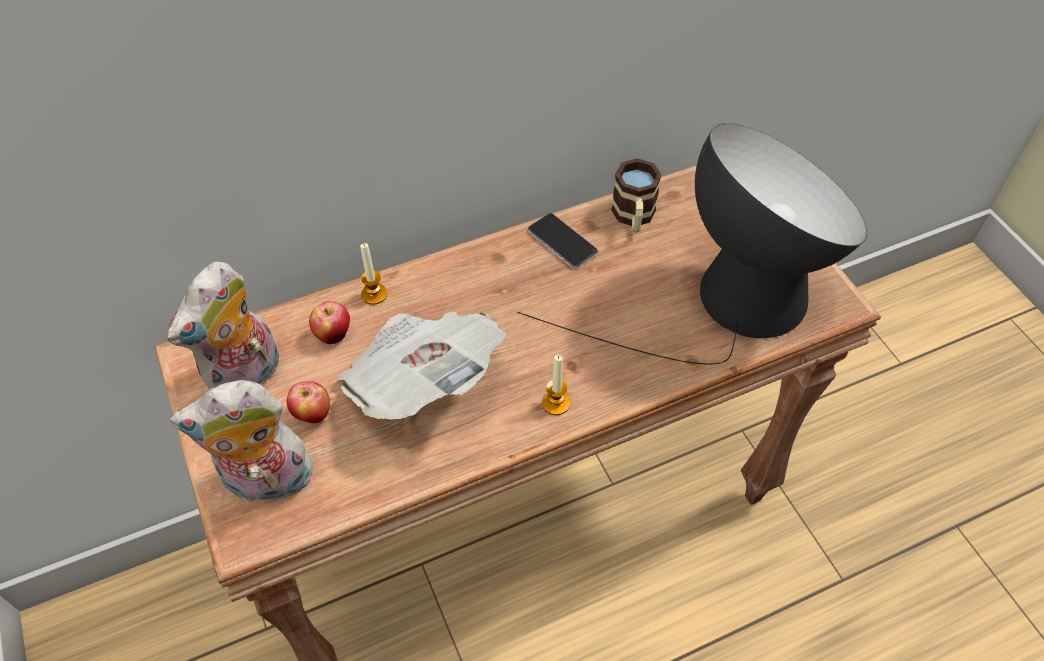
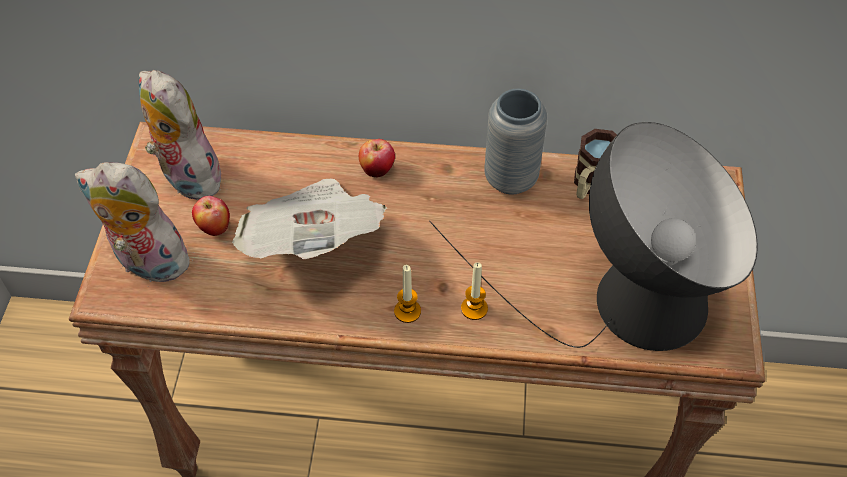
camera: 30 degrees right, 0 degrees up
plush toy [167,262,279,389] -> plush toy turned 75 degrees clockwise [139,70,226,200]
apple [309,301,350,344] -> apple moved to [359,139,395,178]
candle [360,243,387,305] -> candle moved to [461,262,488,320]
phone [527,213,598,269] -> grey vase [484,89,547,195]

